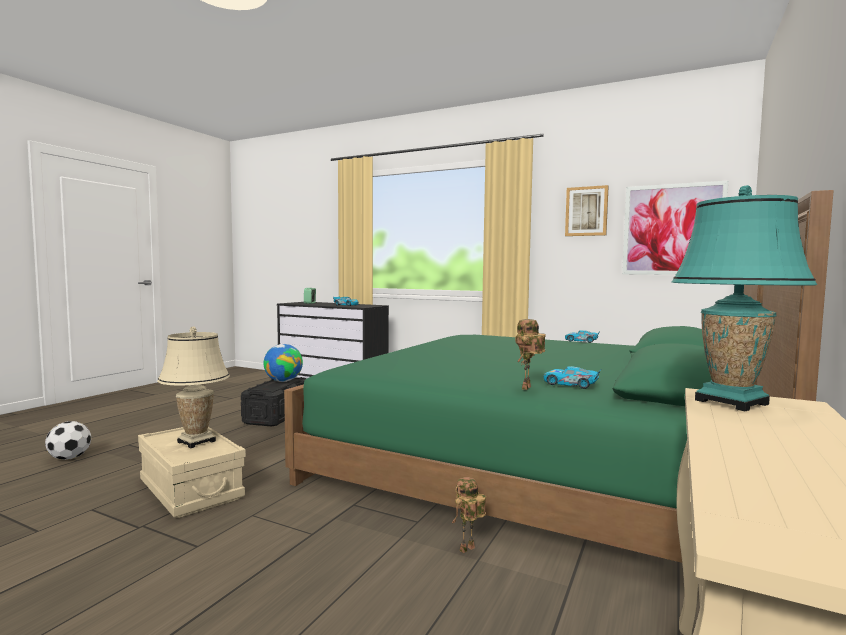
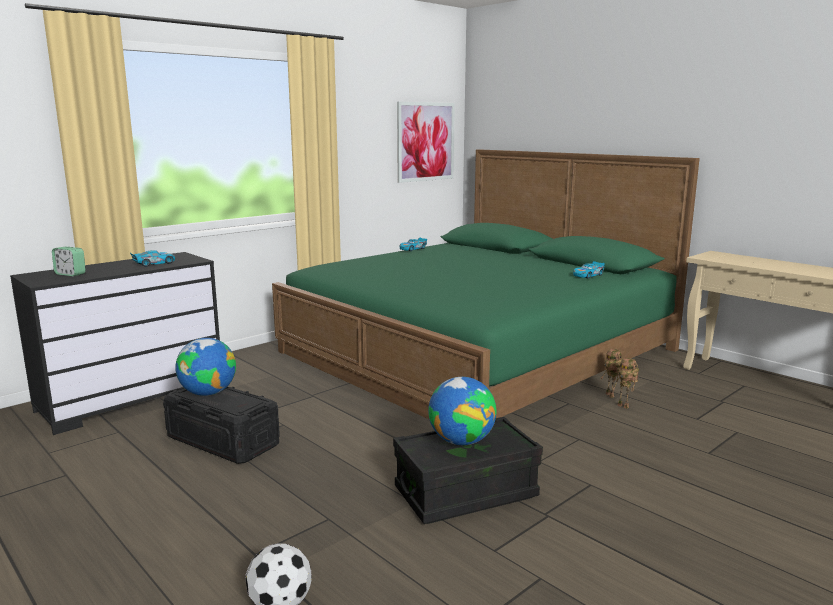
camera: 70 degrees left, 10 degrees up
beige storage box [138,427,246,518] -> black storage box [393,417,543,524]
beige table lamp [157,327,230,448] -> globe [428,377,496,445]
toy robot [515,319,546,390] -> toy robot moved to [612,358,639,409]
picture [565,185,609,236] -> none
turquoise table lamp [672,185,817,411] -> none

